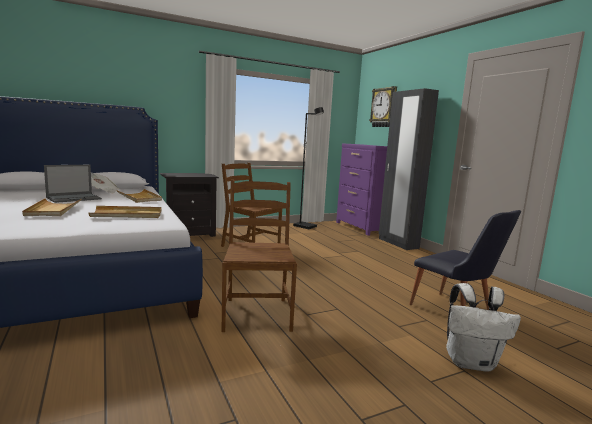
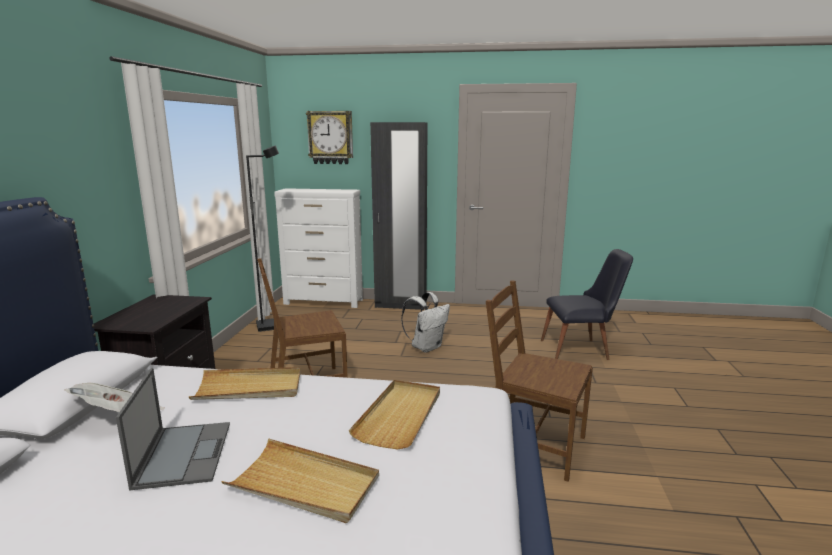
camera: 55 degrees left, 5 degrees up
purple dresser [336,143,387,236] -> white dresser [274,188,363,308]
white backpack [446,283,521,372] -> white backpack moved to [401,292,450,353]

